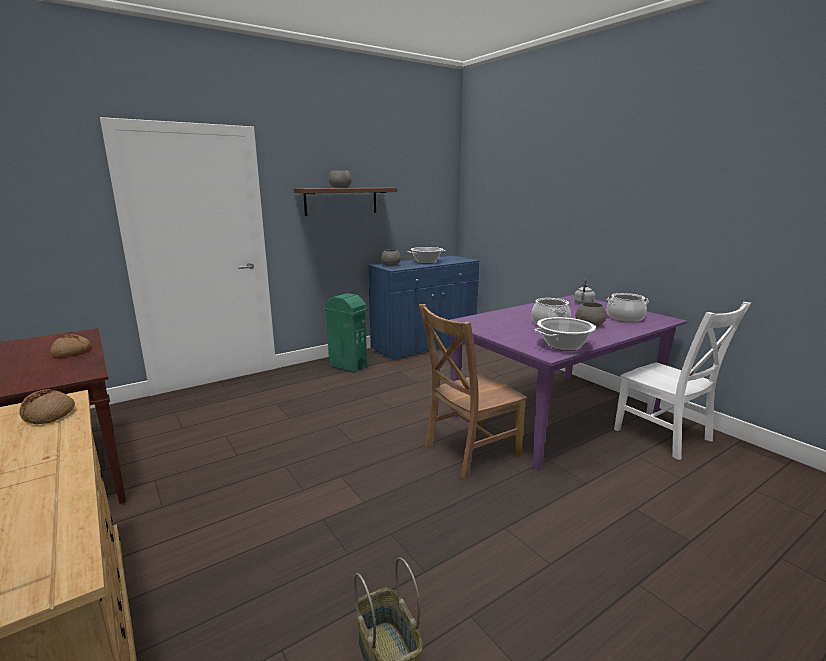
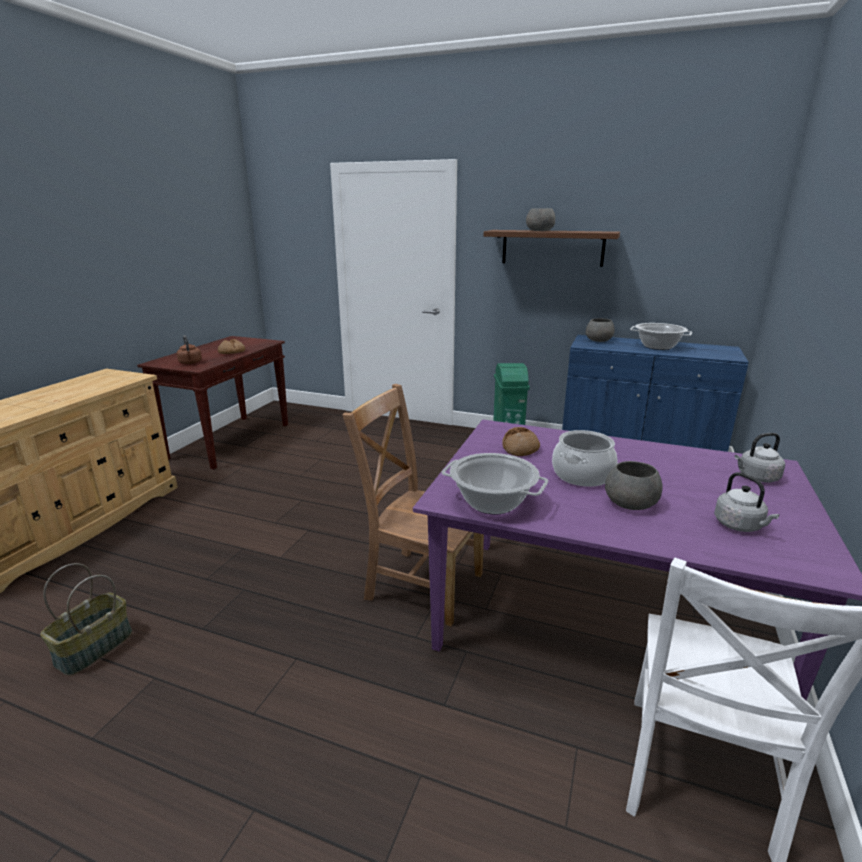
camera: 55 degrees right, 5 degrees up
bread [19,389,75,424] -> bread moved to [502,427,540,456]
cooking pot [607,293,649,322] -> grey kettle [714,472,779,532]
none -> brown kettle [177,335,202,364]

